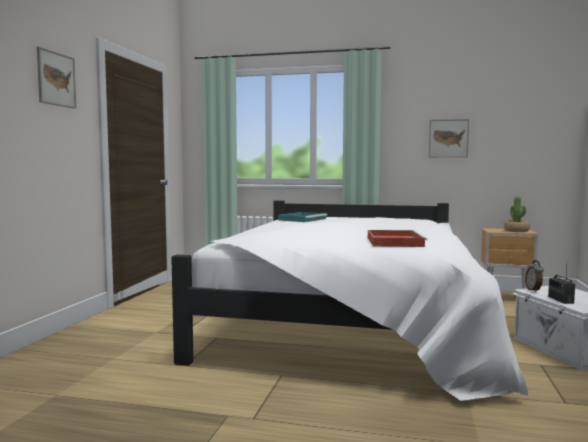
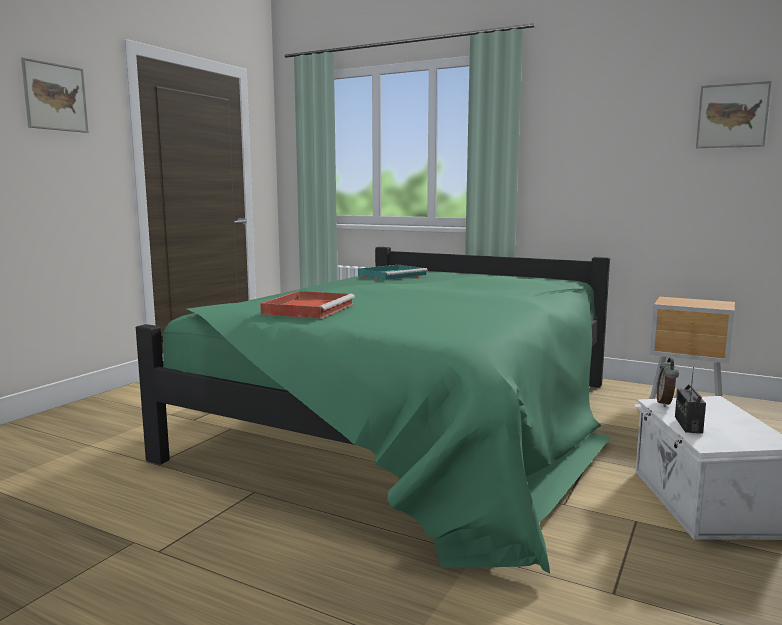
camera: 15 degrees right, 5 degrees up
white bed [171,200,528,401] -> green bed [136,247,611,574]
red tray [368,230,427,247] -> red tray moved to [260,291,355,319]
picture [429,119,469,158] -> picture moved to [696,81,771,148]
potted plant [504,196,530,232] -> none

